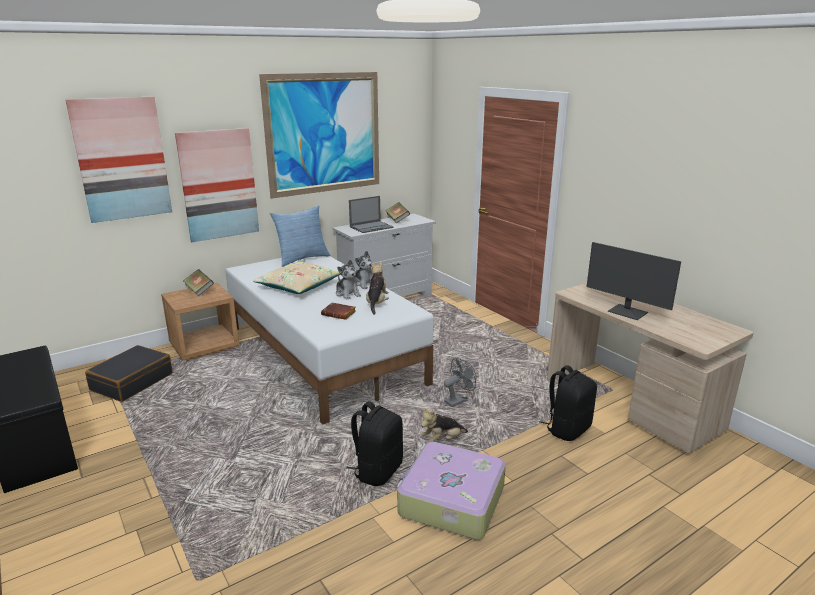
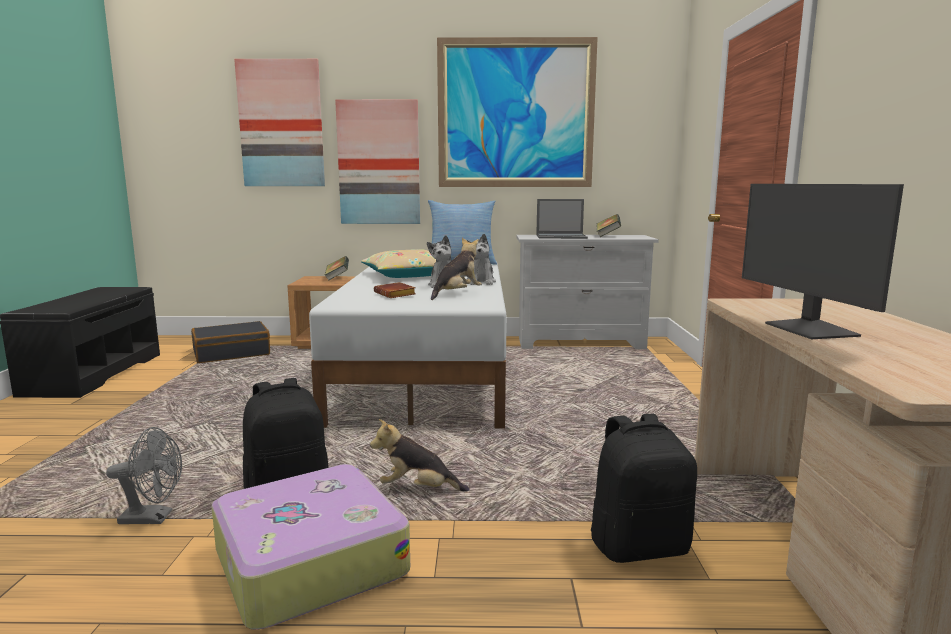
camera: 35 degrees right, 10 degrees down
grey fan [444,358,476,407] -> grey fan moved to [106,427,182,524]

